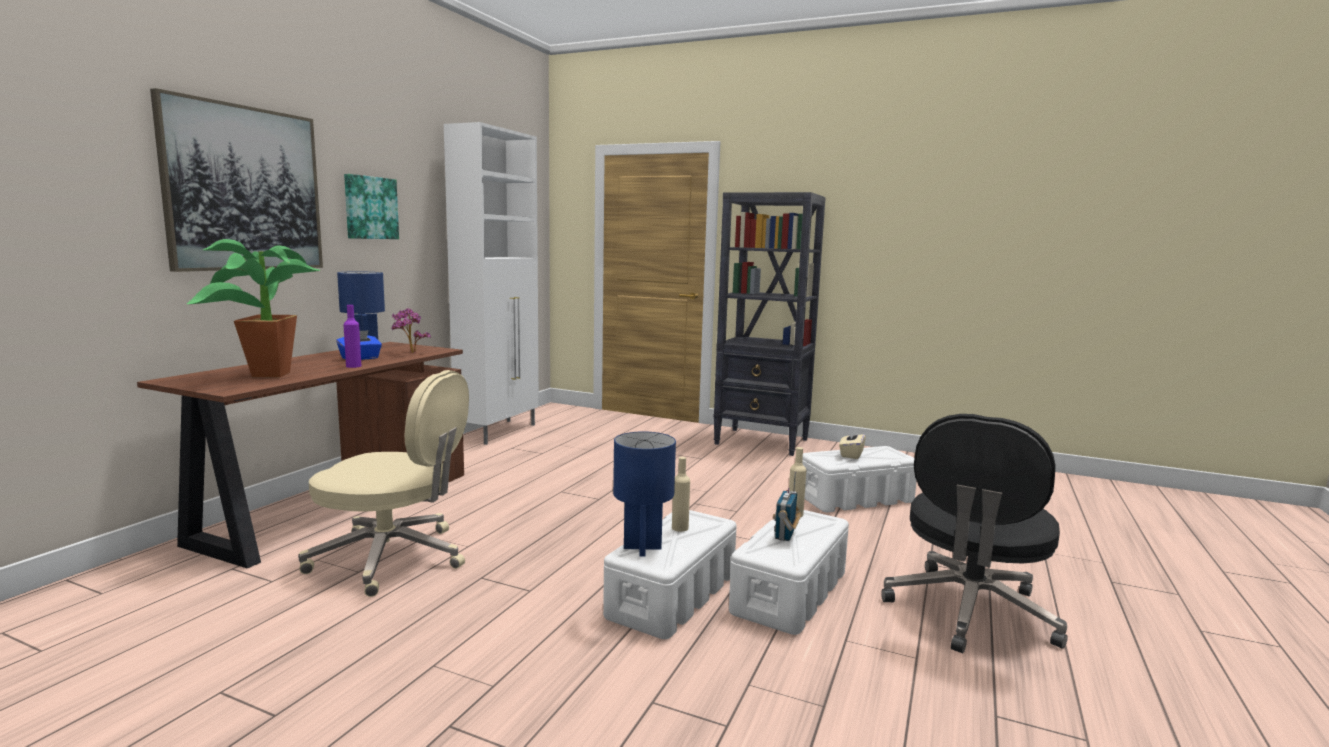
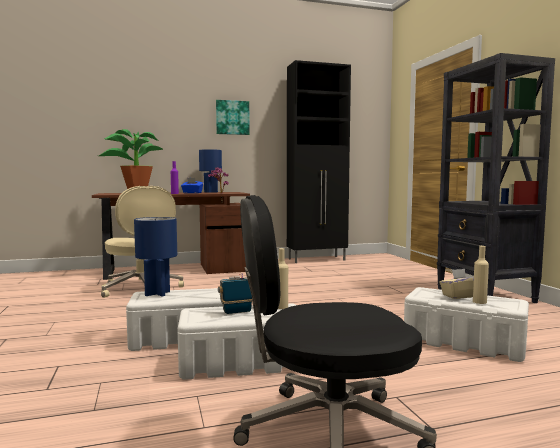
camera: 50 degrees right, 5 degrees down
picture [150,88,323,272] -> none
white cabinet [444,122,539,445] -> black cabinet [287,60,351,263]
beige bottle [672,457,690,532] -> beige bottle moved to [473,246,489,304]

